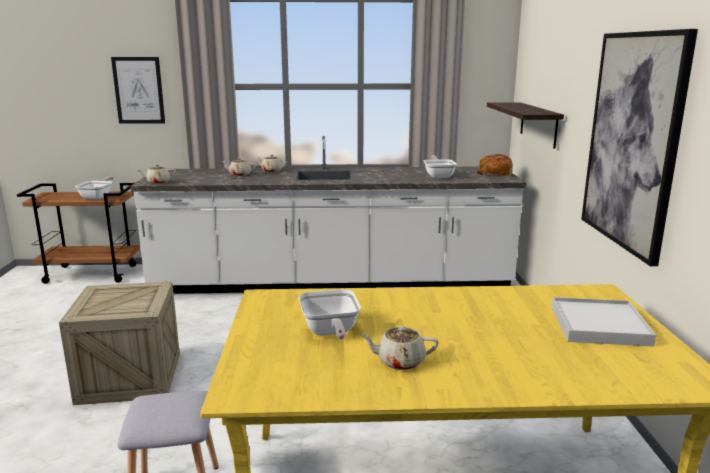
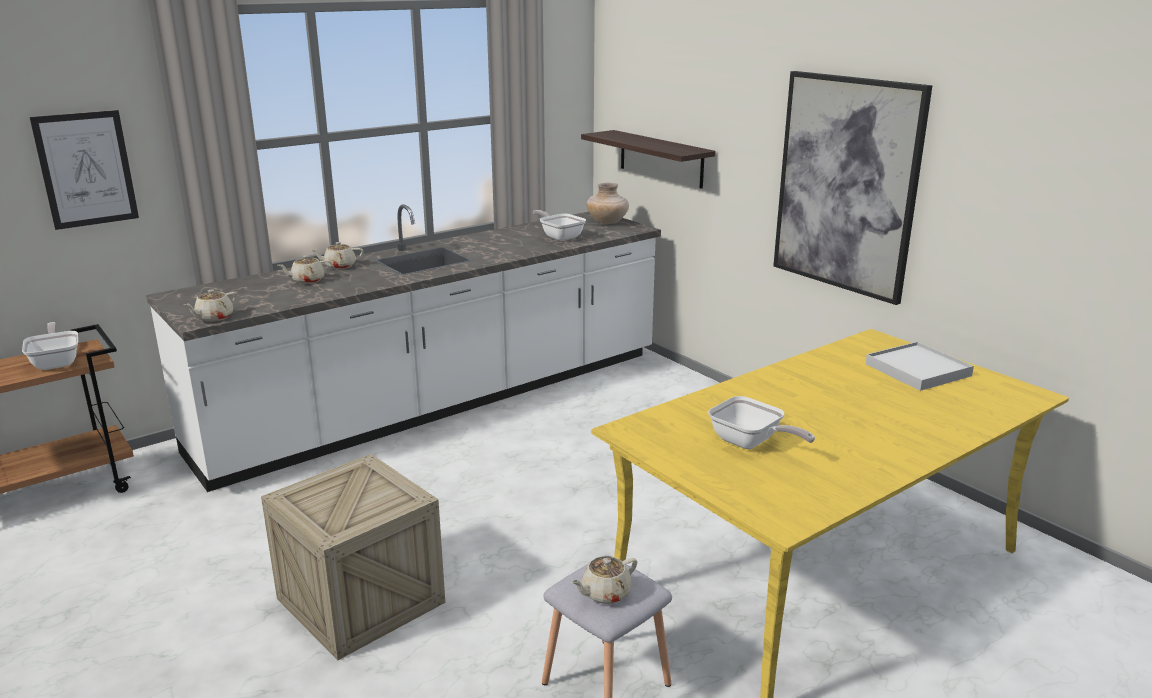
camera: 35 degrees left, 5 degrees up
beige teapot [361,326,438,370] -> beige teapot moved to [571,556,637,604]
bread [474,154,513,176] -> beige vase [587,183,629,224]

